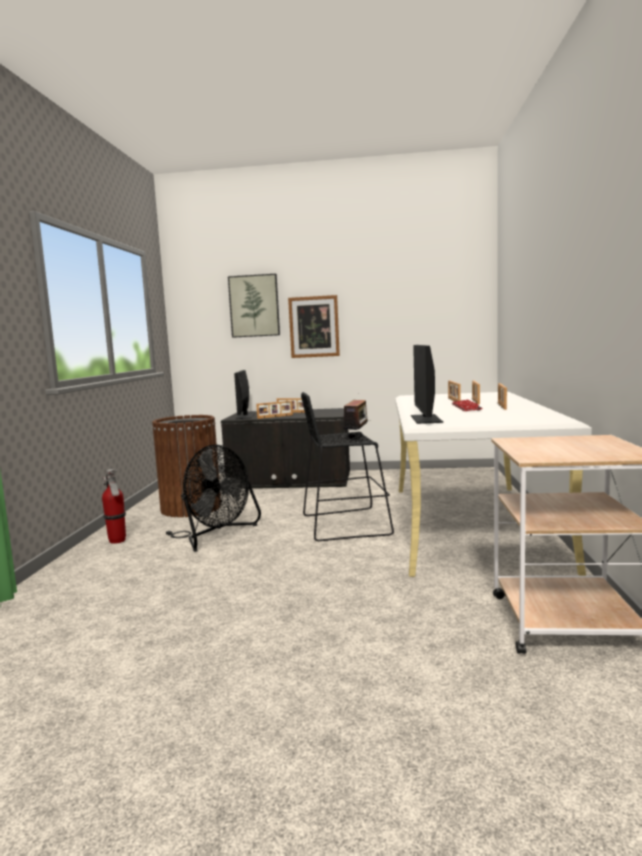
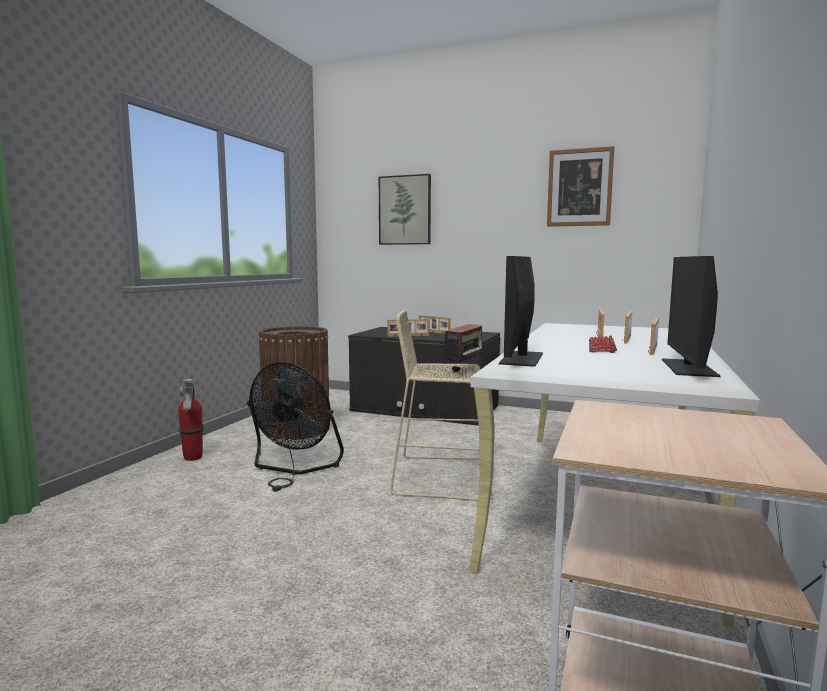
camera: 15 degrees right, 0 degrees up
black fan [166,445,261,552] -> black fan turned 120 degrees counterclockwise [247,362,344,492]
monitor [234,370,255,419] -> monitor moved to [662,256,721,377]
picture [288,295,340,358] -> picture moved to [547,146,614,227]
black stool [301,392,394,541] -> beige stool [390,310,492,501]

